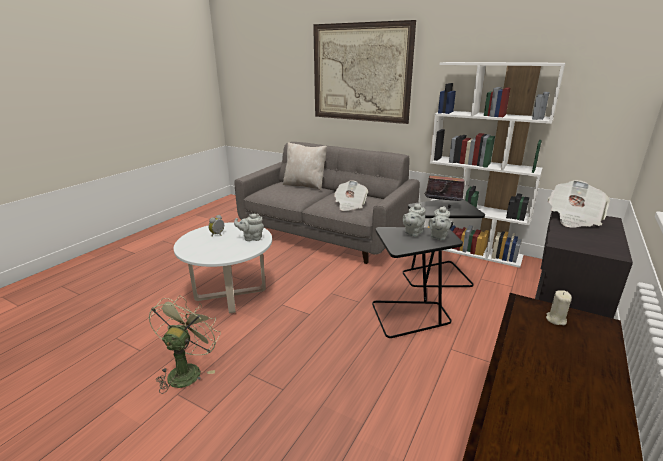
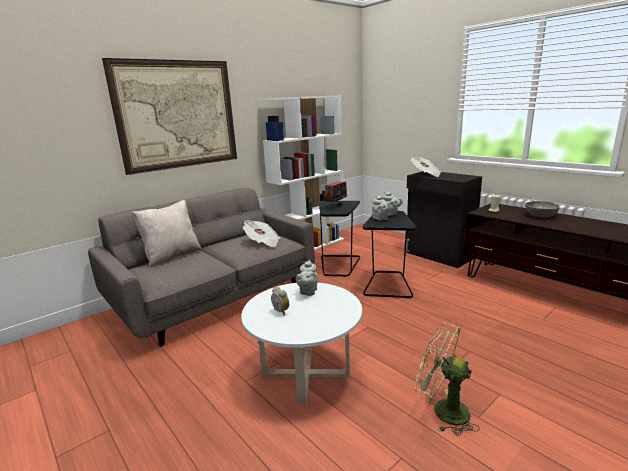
camera: 70 degrees left, 5 degrees down
none -> grey bowl [525,201,559,217]

